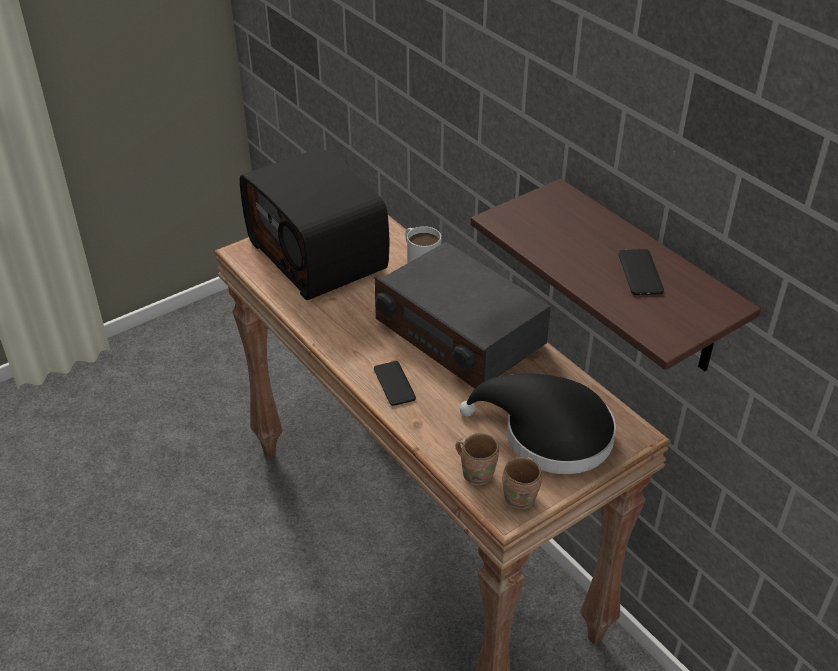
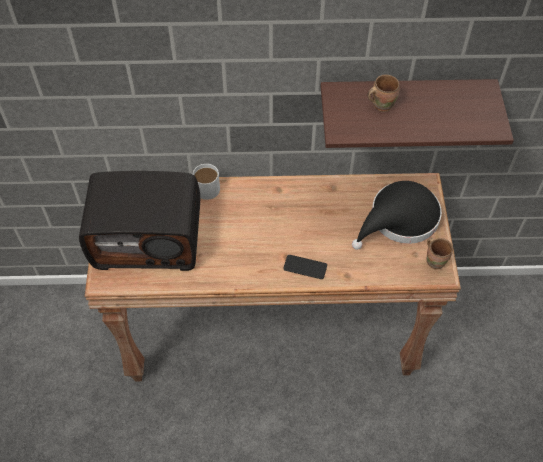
camera: 55 degrees left, 15 degrees up
radio [374,242,551,388] -> none
brown mug [455,433,499,485] -> brown mug moved to [367,75,399,112]
phone [618,249,664,295] -> none

